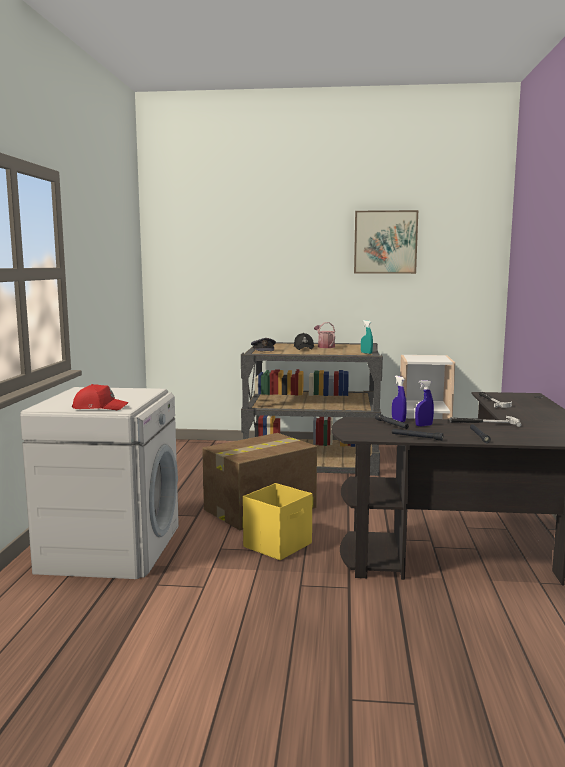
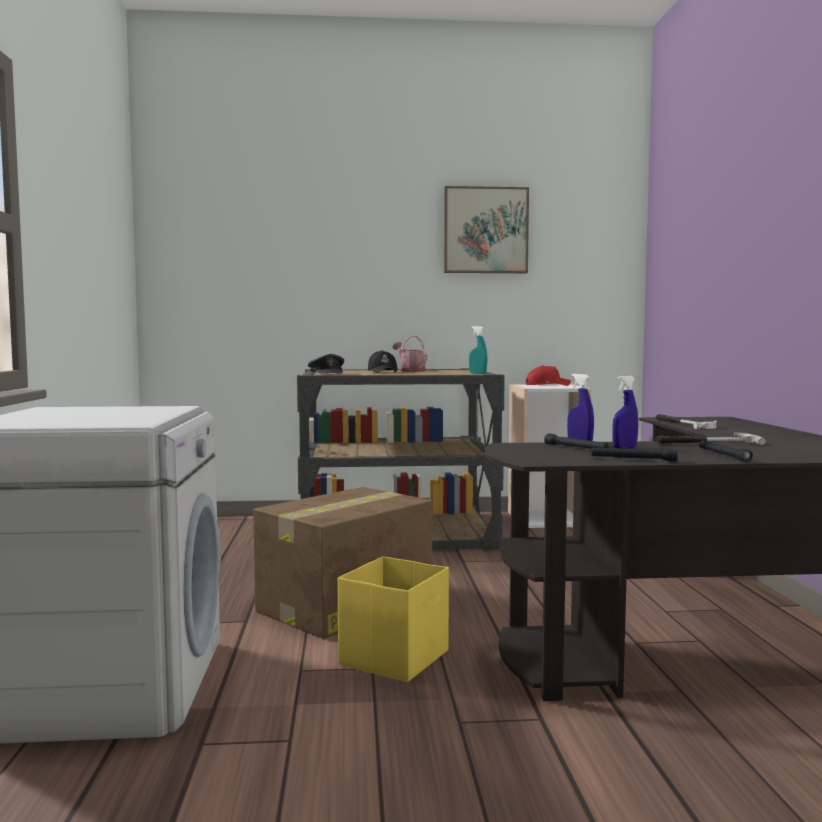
camera: 10 degrees left, 5 degrees down
red cap [72,384,128,410] -> red cap moved to [526,365,571,386]

